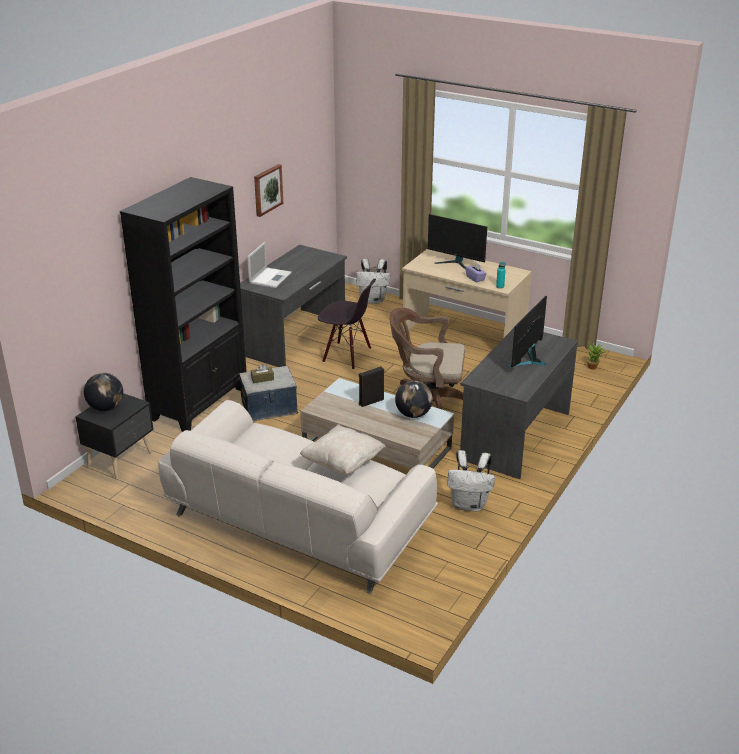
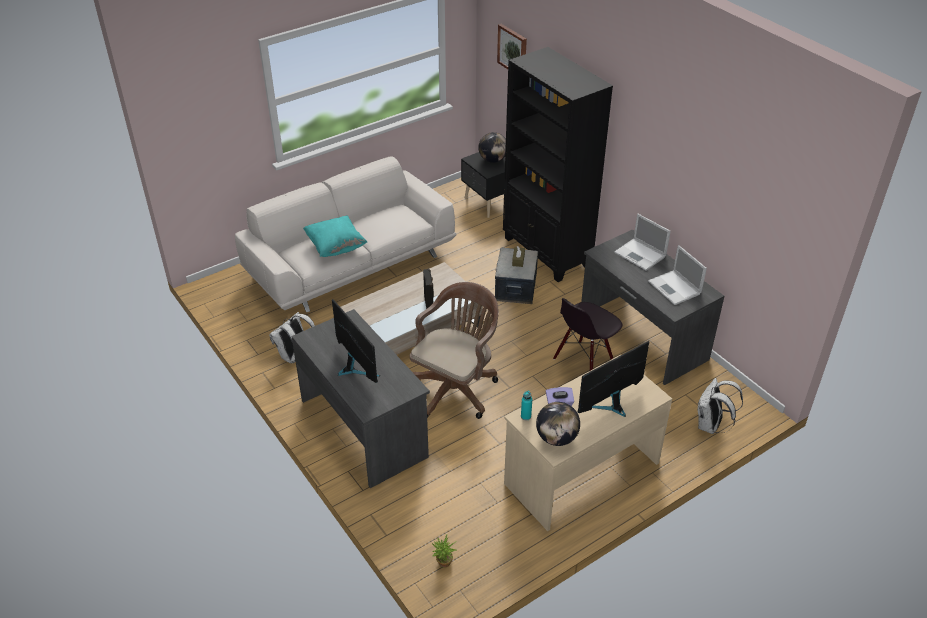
camera: 115 degrees right, 10 degrees up
picture [254,164,283,217] -> picture moved to [497,24,527,69]
beige pillow [300,424,386,475] -> turquoise pillow [303,216,367,257]
globe [395,381,433,418] -> globe moved to [536,402,580,446]
none -> laptop [648,245,707,305]

